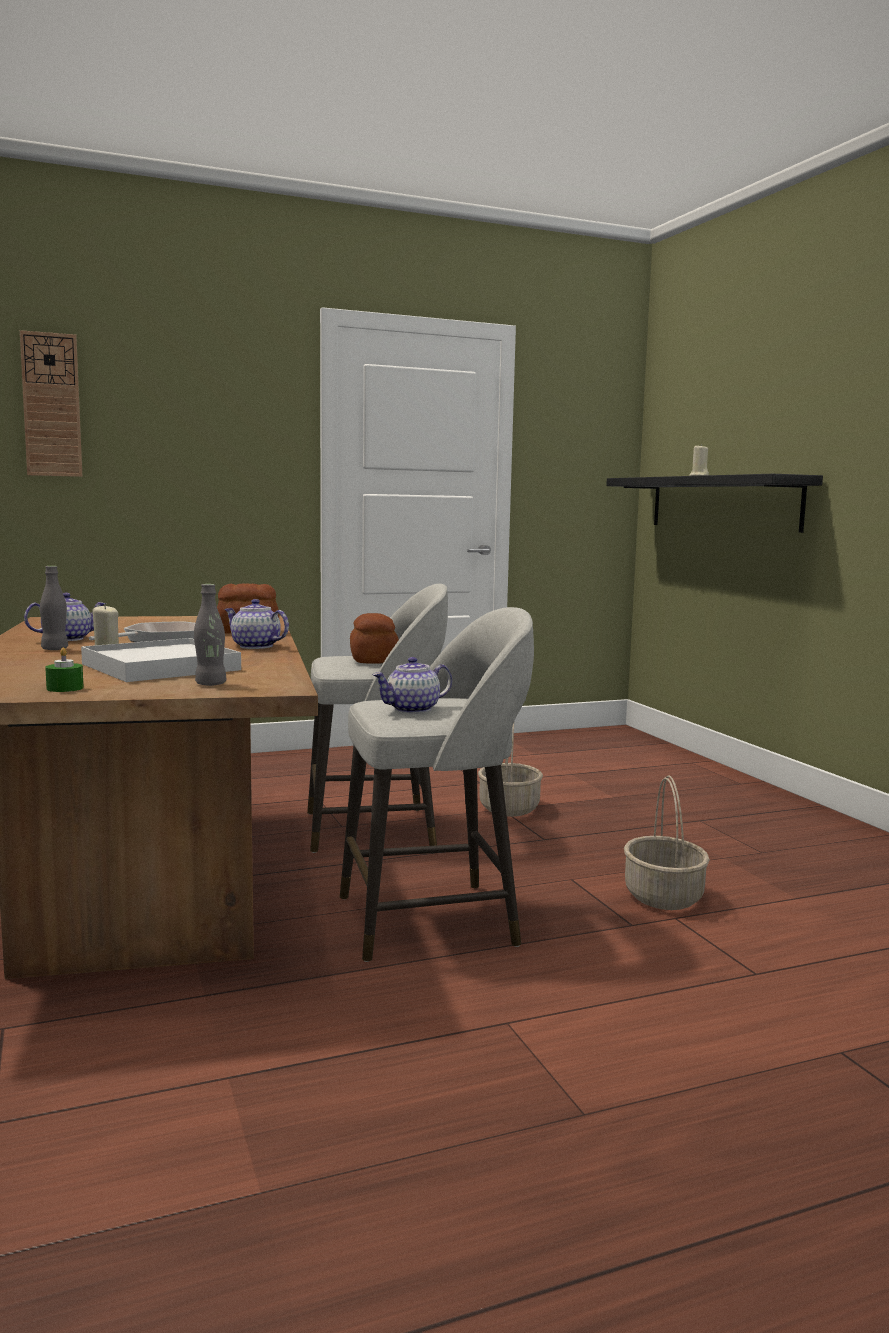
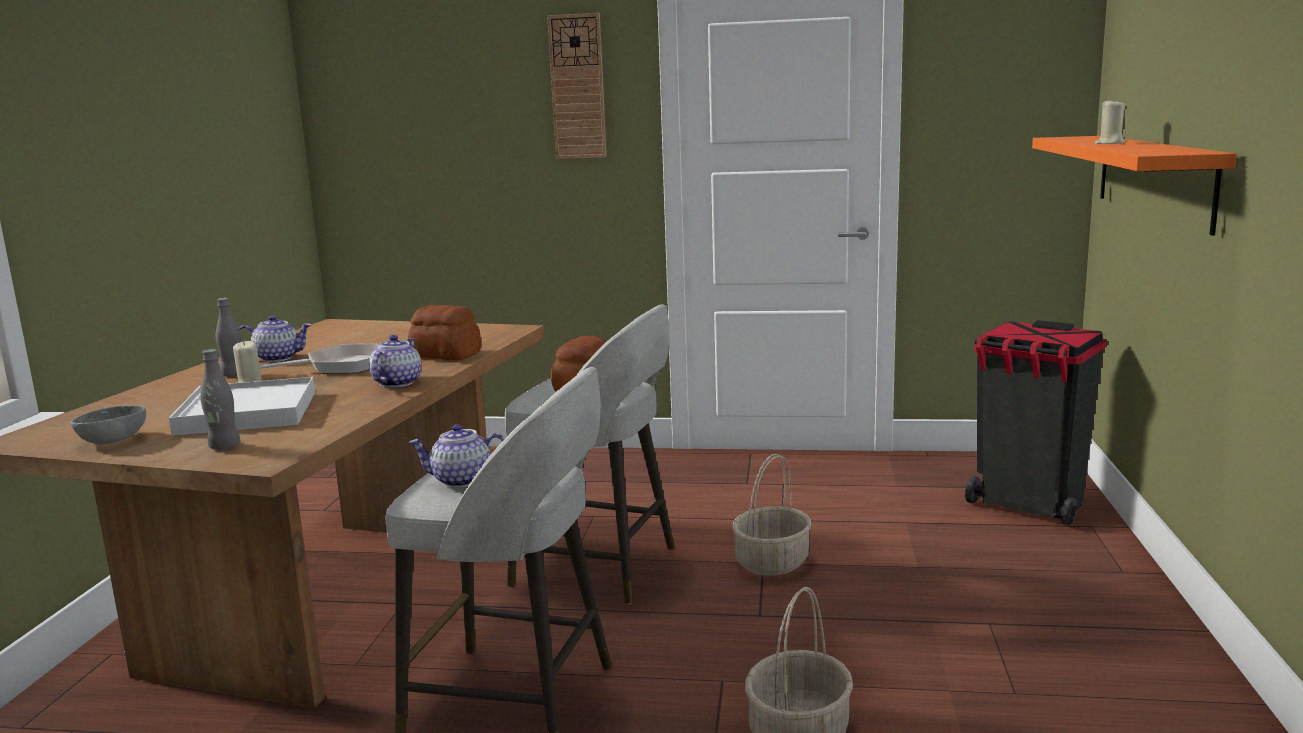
camera: 30 degrees right, 5 degrees up
wall clock [20,330,82,477] -> wall clock moved to [547,13,607,159]
green candle [45,647,84,692] -> grey bowl [71,405,146,445]
teapot [224,599,289,649] -> teapot turned 45 degrees clockwise [369,335,421,388]
black shelf [606,474,823,533] -> orange shelf [1032,136,1237,236]
none -> black trash can [965,320,1107,525]

